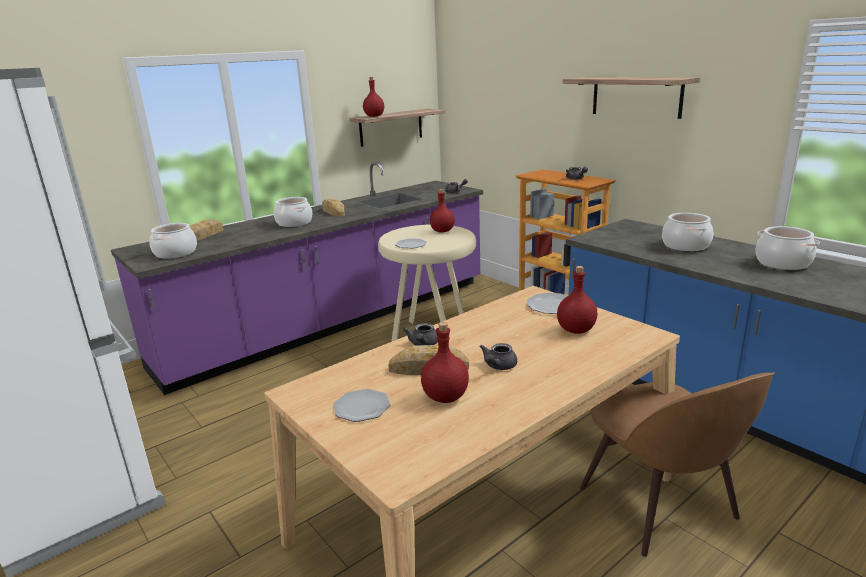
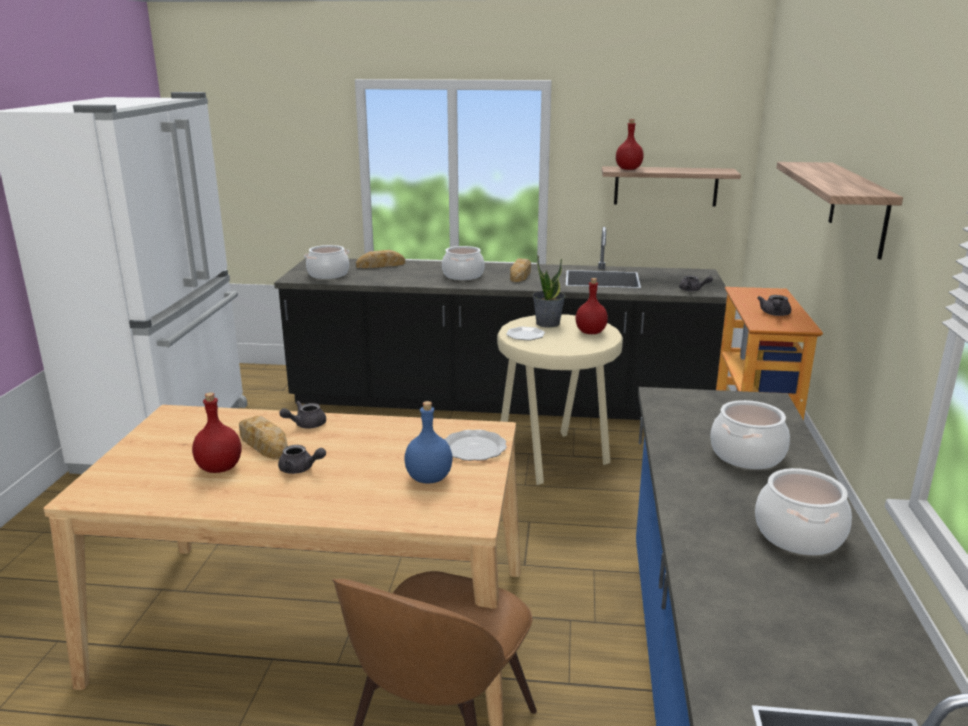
camera: 45 degrees right, 0 degrees up
purple counter [111,162,483,395] -> black counter [274,227,727,420]
plate [333,389,391,422] -> none
grey teapot [479,343,517,370] -> grey teapot turned 150 degrees counterclockwise [278,445,326,474]
red bottle [557,266,597,334] -> blue bottle [404,401,453,483]
none -> potted plant [533,256,565,327]

